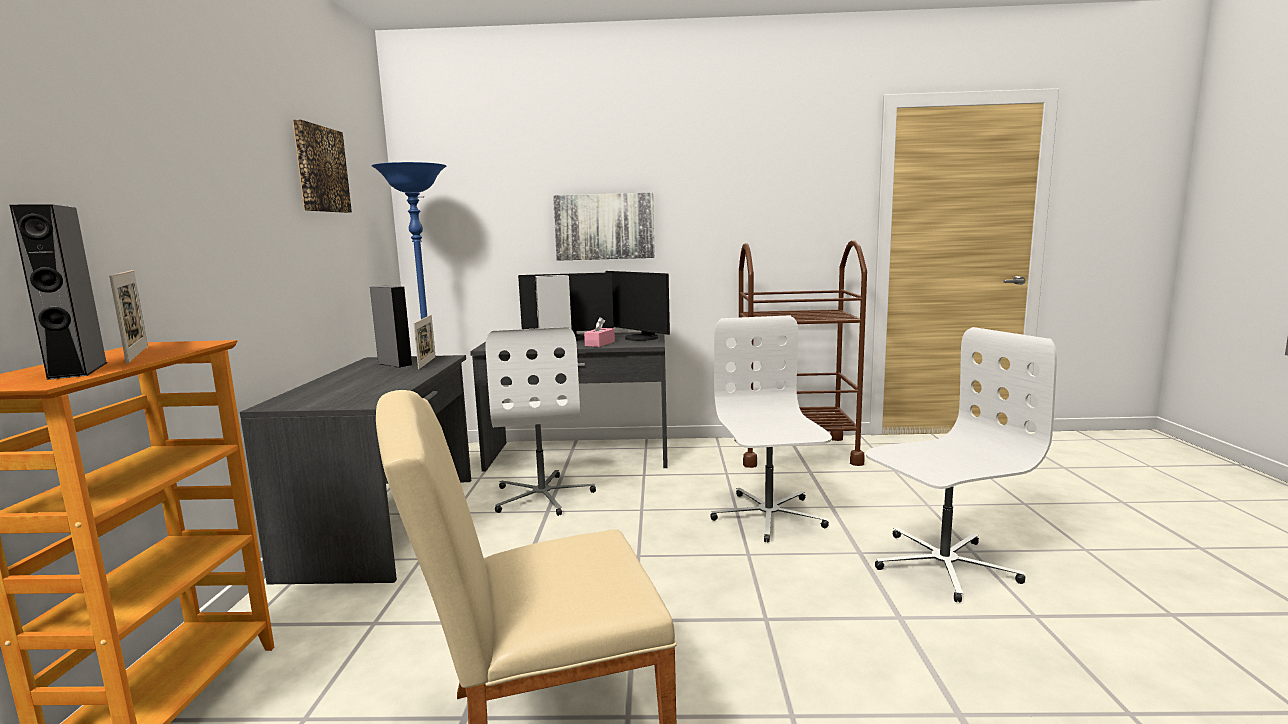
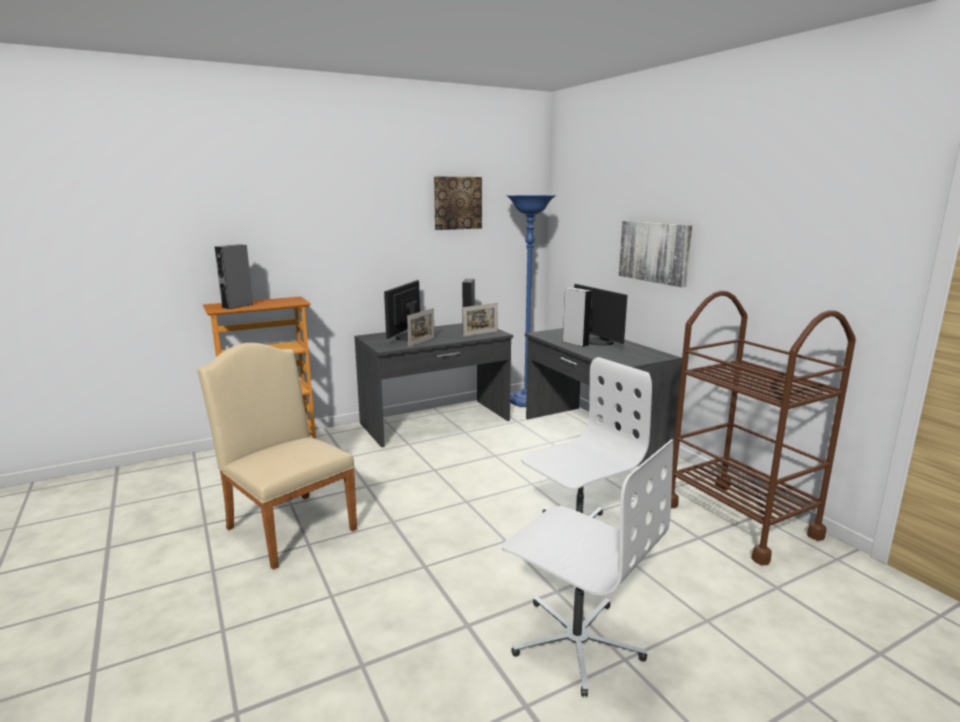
camera: 60 degrees right, 5 degrees up
picture frame [109,270,148,364] -> picture frame moved to [407,308,435,347]
white office chair [486,327,596,516] -> none
pink tissue box [584,317,615,347] -> none
monitor [606,271,670,341] -> monitor moved to [384,280,420,341]

